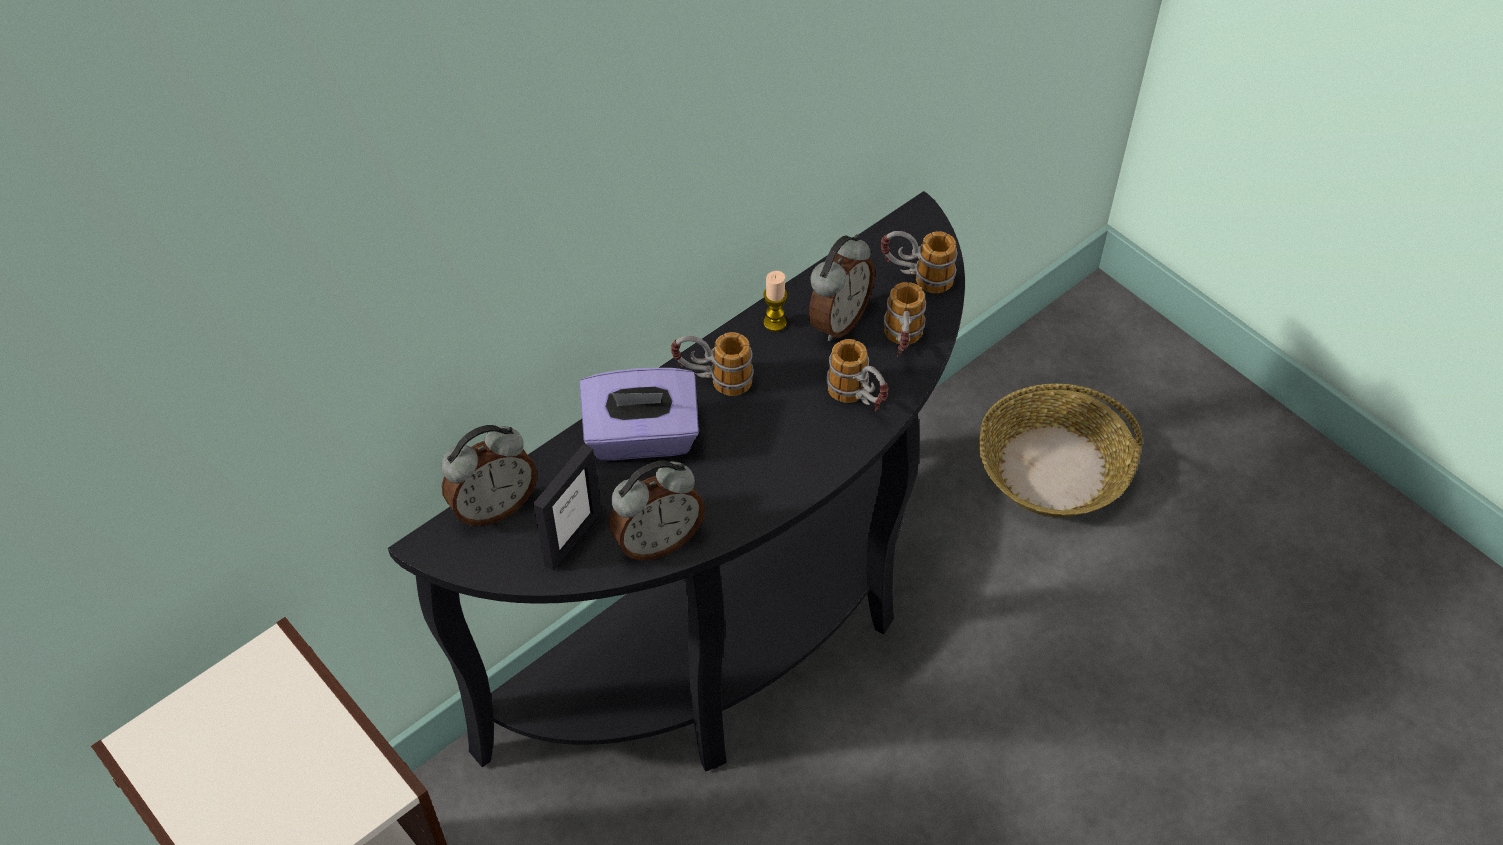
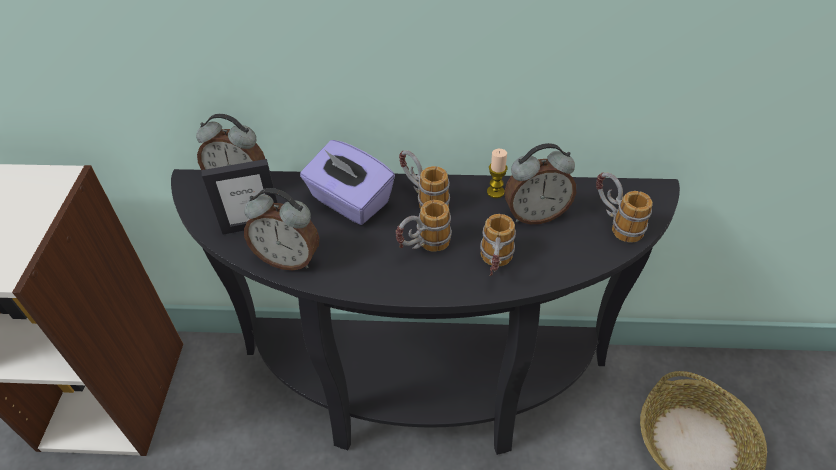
camera: 45 degrees right, 5 degrees down
mug [884,282,926,356] -> mug moved to [396,200,452,252]

